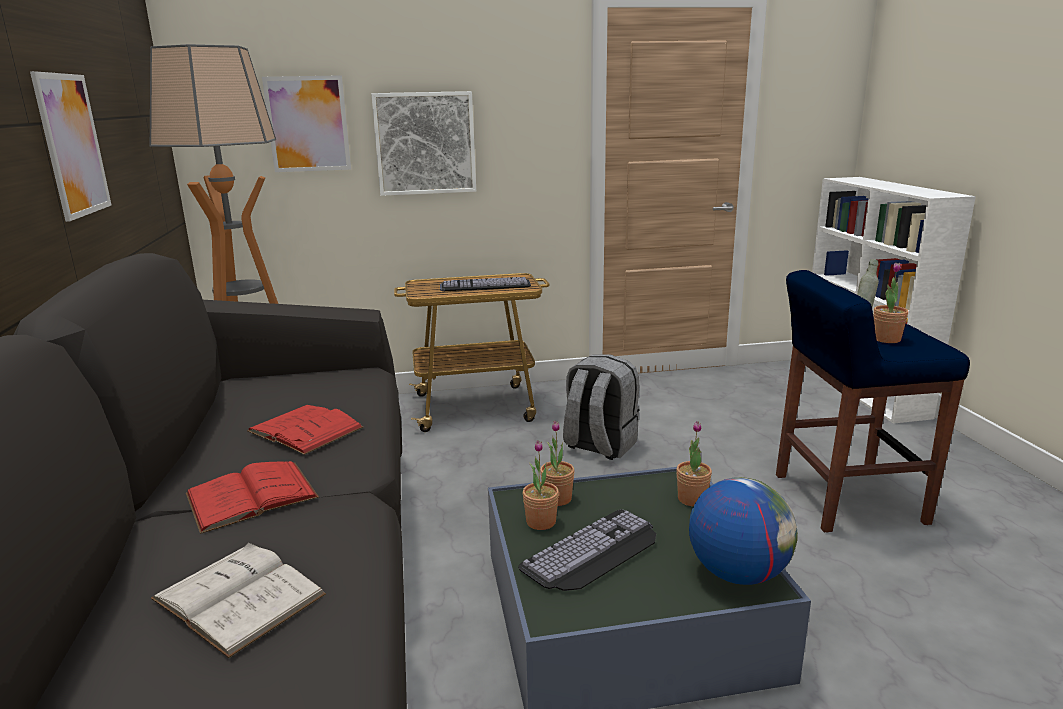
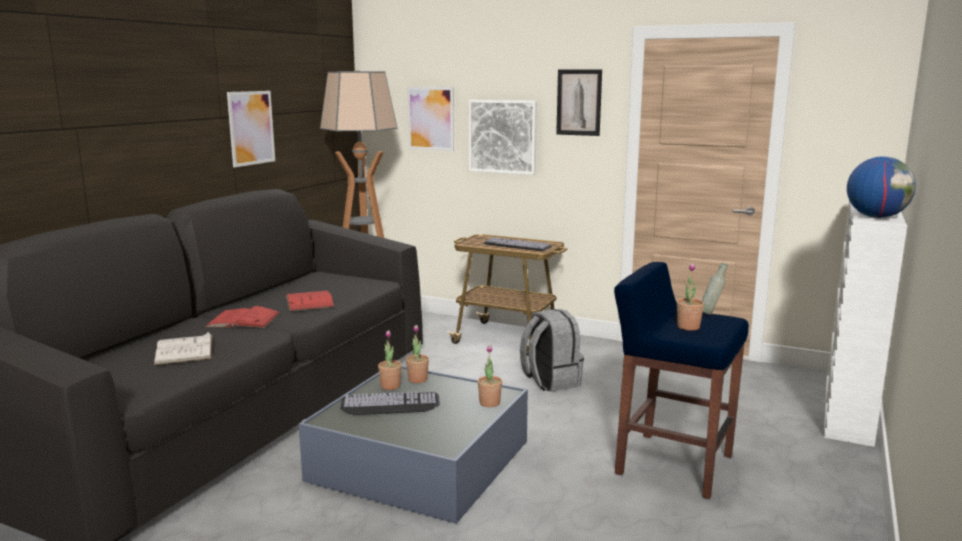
camera: 35 degrees right, 5 degrees down
globe [689,477,798,585] -> globe moved to [847,156,916,218]
none -> picture [556,69,602,136]

